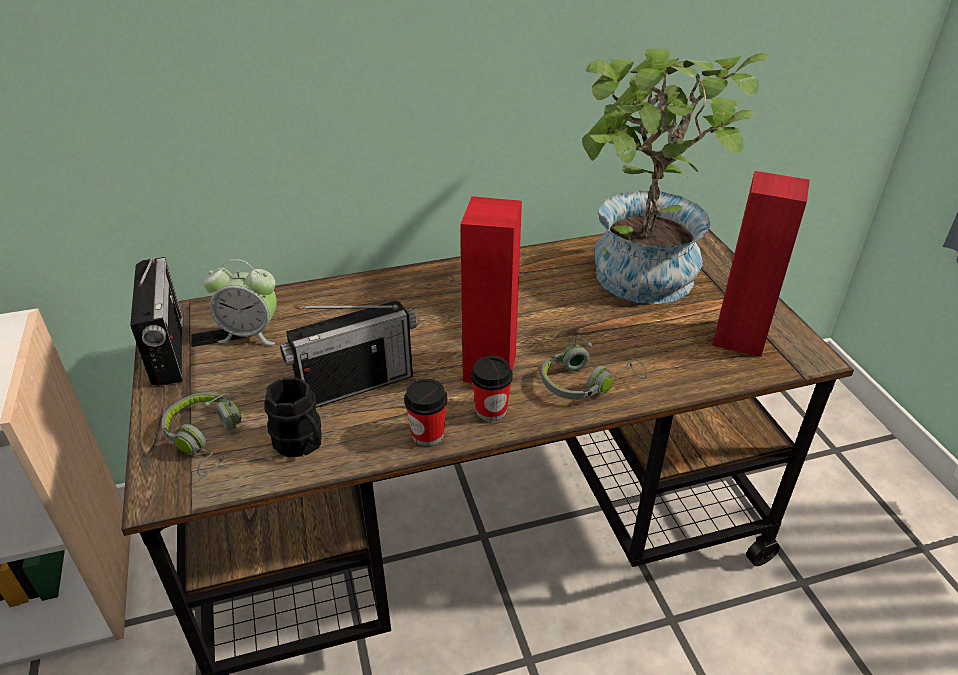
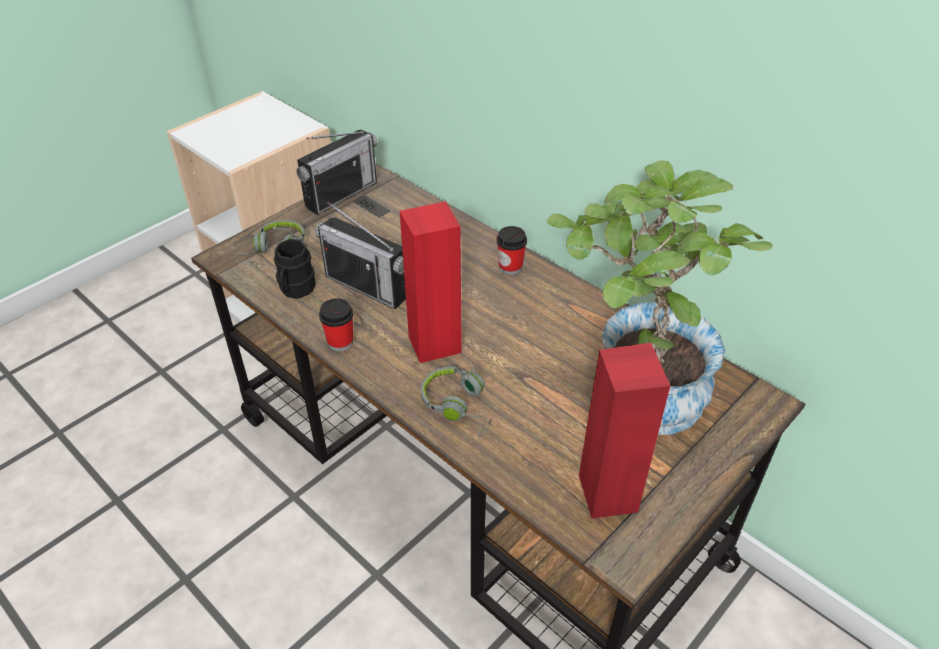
camera: 60 degrees right, 5 degrees up
alarm clock [204,259,277,345] -> none
cup [471,356,513,422] -> cup moved to [496,226,527,275]

